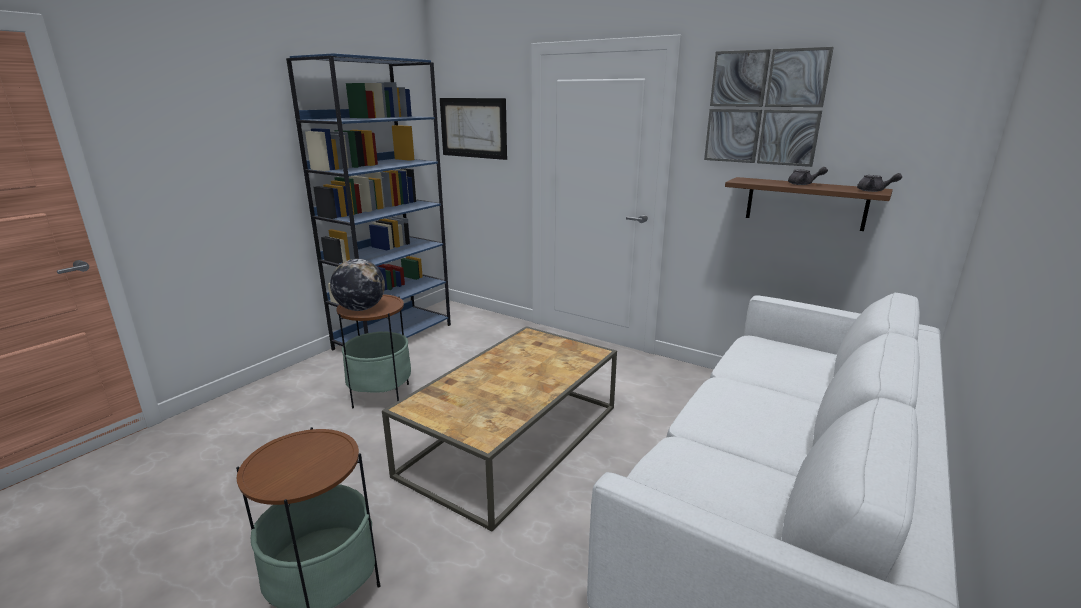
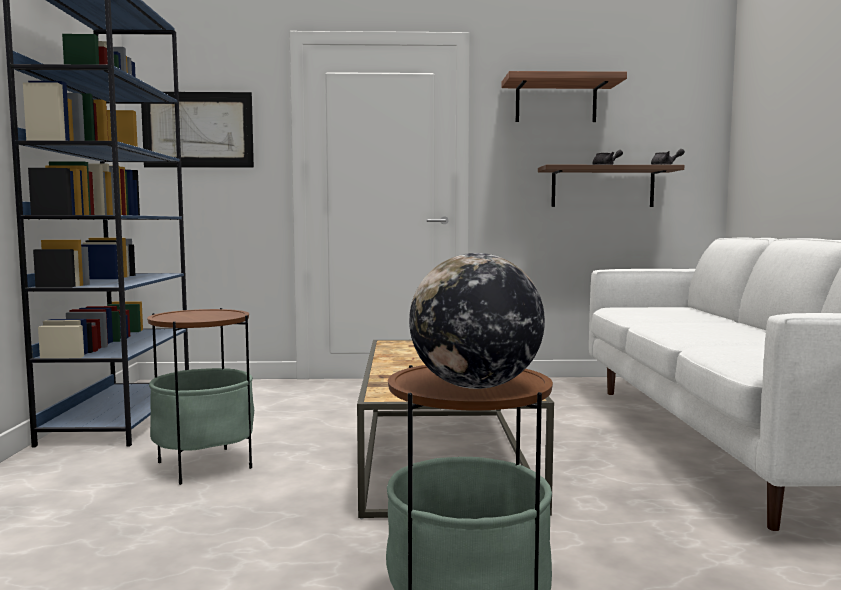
camera: 35 degrees left, 15 degrees down
globe [330,259,385,311] -> globe moved to [409,253,545,389]
picture [704,47,834,167] -> shelf [501,71,627,122]

